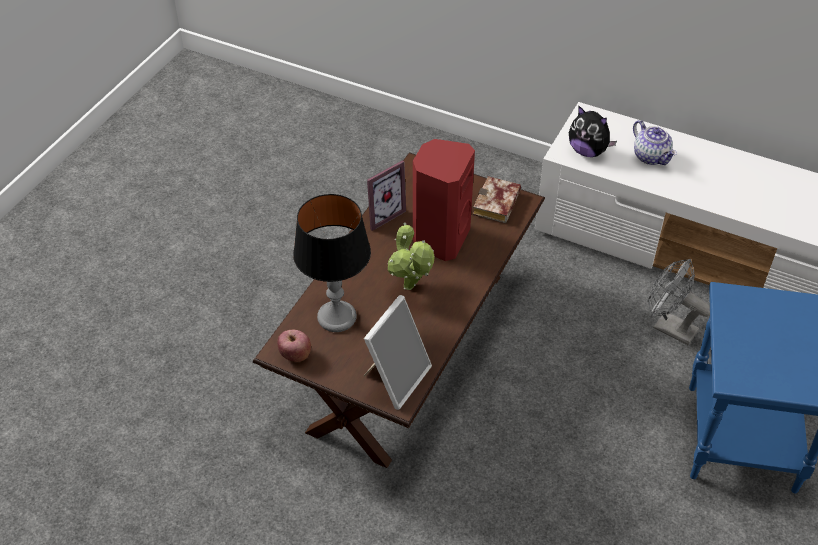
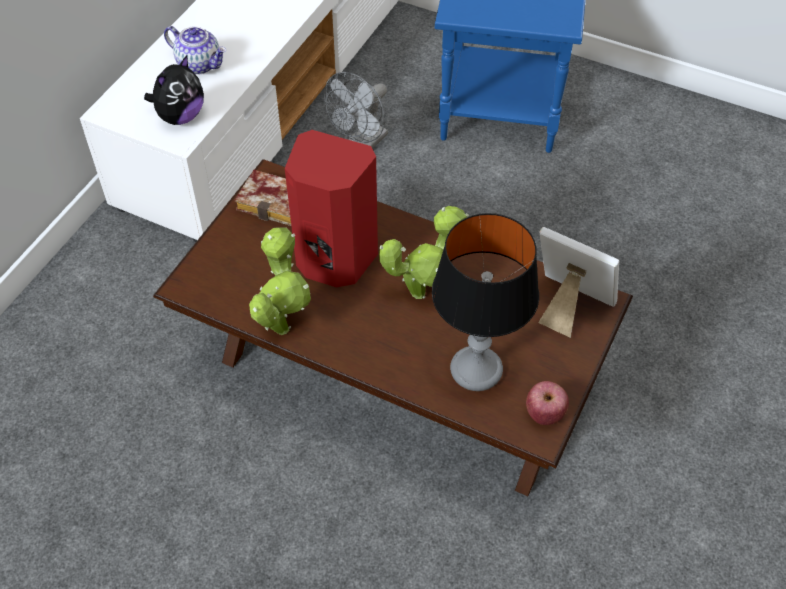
camera: 90 degrees left, 5 degrees up
picture frame [367,160,406,231] -> potted plant [249,228,311,335]
teapot [633,120,677,165] -> teapot turned 60 degrees clockwise [164,26,226,75]

